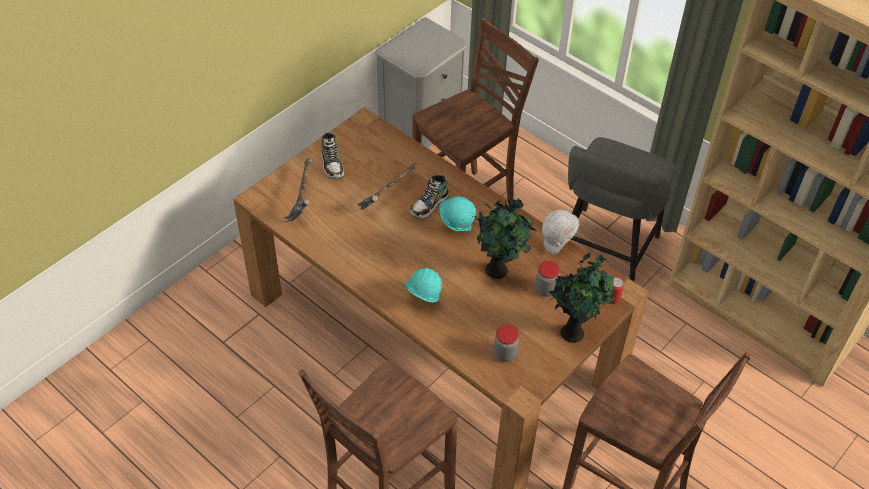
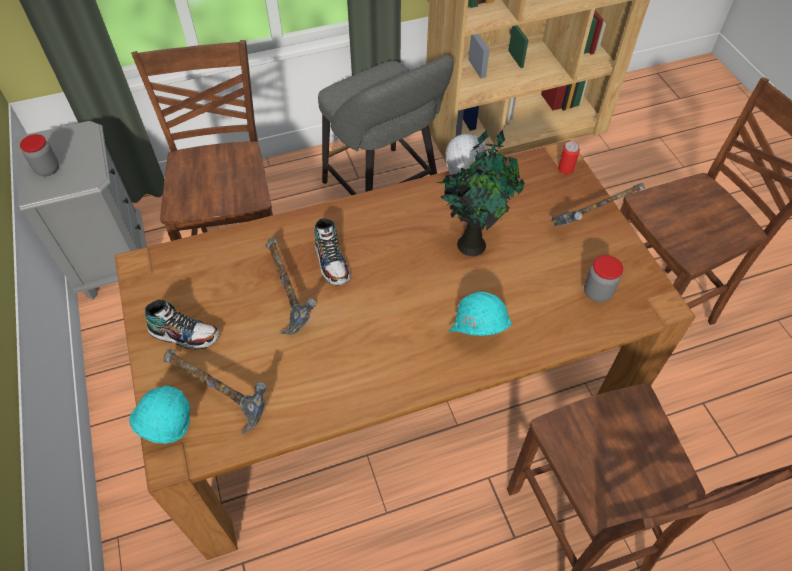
camera: 60 degrees left, 5 degrees up
turquoise hard hat [439,196,476,231] -> turquoise hard hat moved to [129,386,190,444]
jar [535,261,560,296] -> jar moved to [20,134,59,176]
potted plant [549,252,615,343] -> hammer [552,183,645,226]

